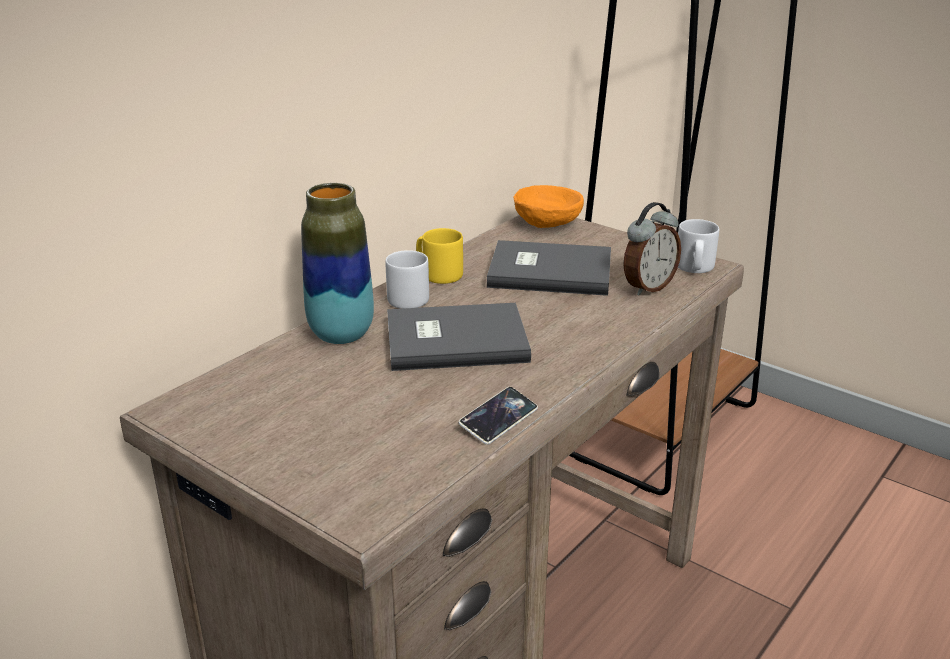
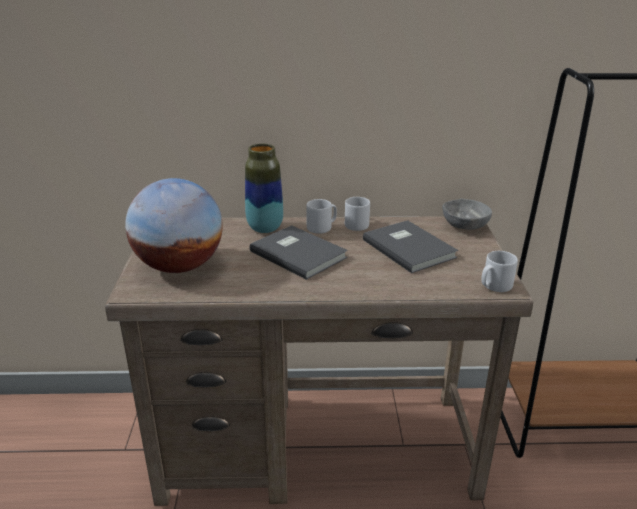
camera: 50 degrees right, 0 degrees up
yellow mug [416,228,463,284] -> grey mug [345,197,370,231]
phone [458,387,538,445] -> none
orange bowl [513,185,584,228] -> grey bowl [442,199,492,230]
alarm clock [623,202,681,295] -> none
none -> globe [125,178,223,273]

